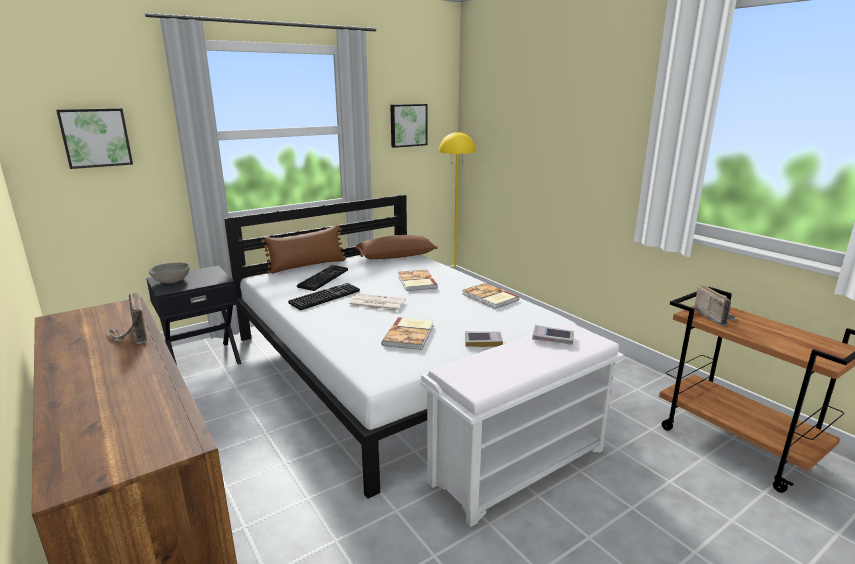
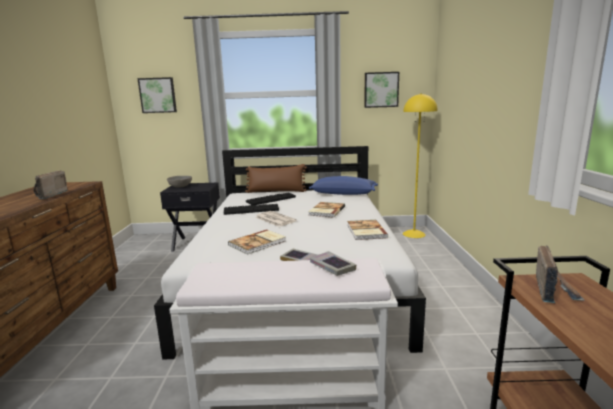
camera: 35 degrees right, 5 degrees down
brown pillow [355,235,438,260] -> blue pillow [309,176,378,195]

